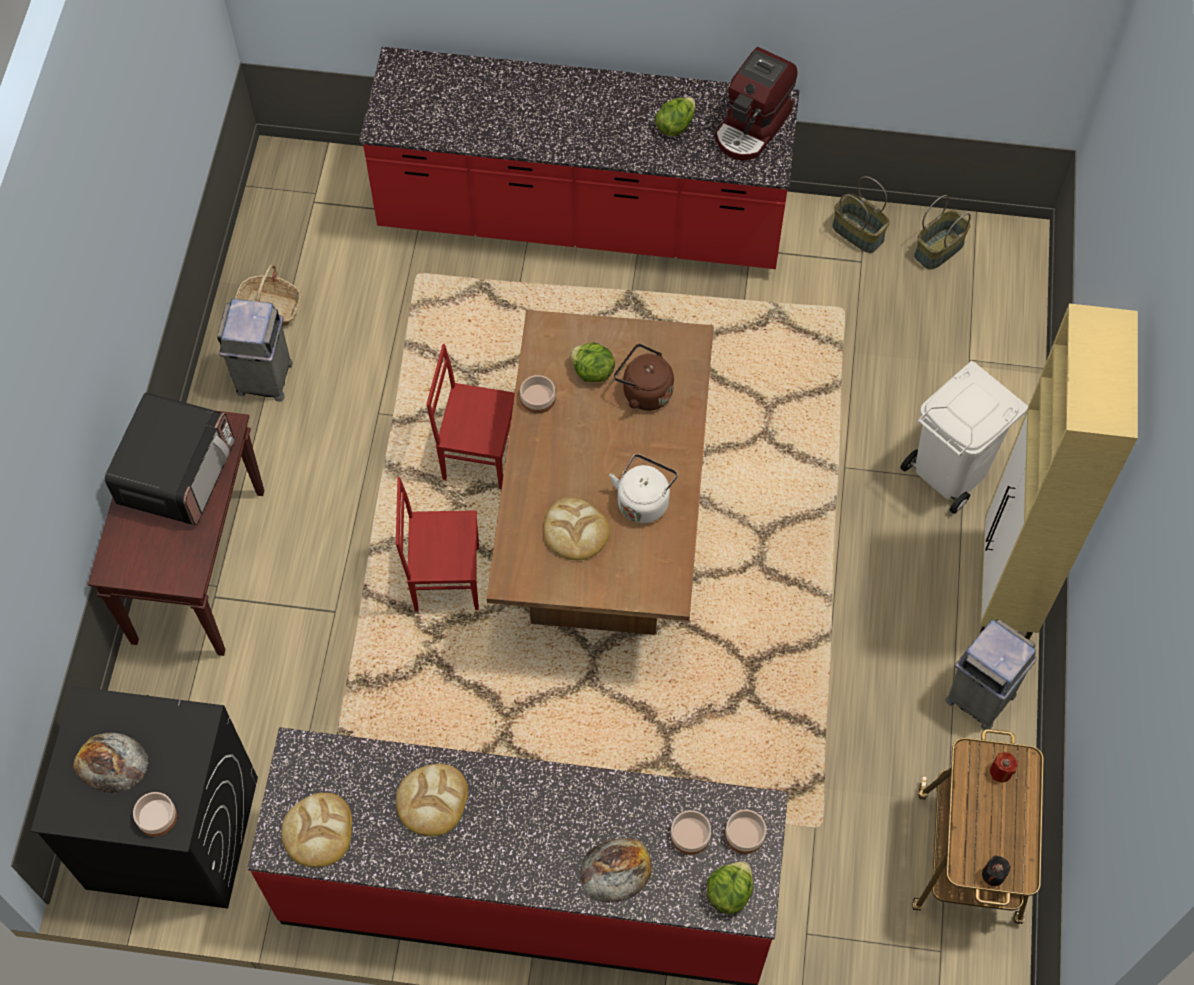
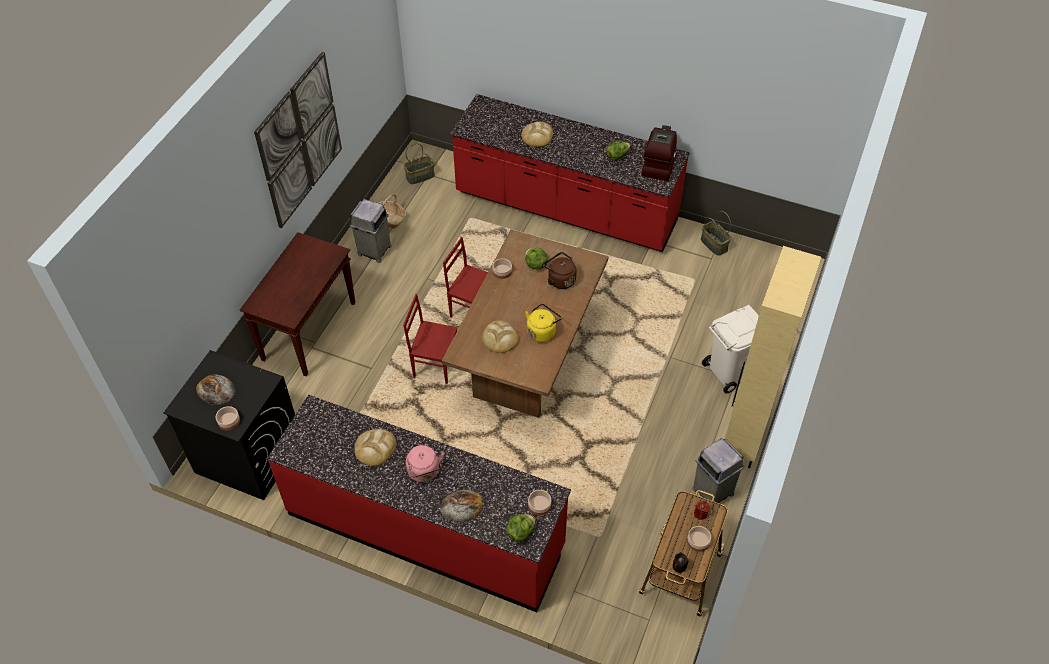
camera: 15 degrees right, 10 degrees down
microwave [105,392,234,526] -> none
bread [281,793,352,868] -> bread moved to [521,122,553,147]
white kettle [609,454,678,523] -> yellow kettle [525,303,562,342]
bowl [670,810,711,855] -> bowl moved to [687,526,711,552]
coffee machine [715,47,798,160] -> coffee machine turned 150 degrees clockwise [642,125,677,181]
basket [914,195,971,270] -> basket moved to [404,143,435,184]
none -> picture [254,52,342,228]
none -> pink kettle [406,445,445,482]

